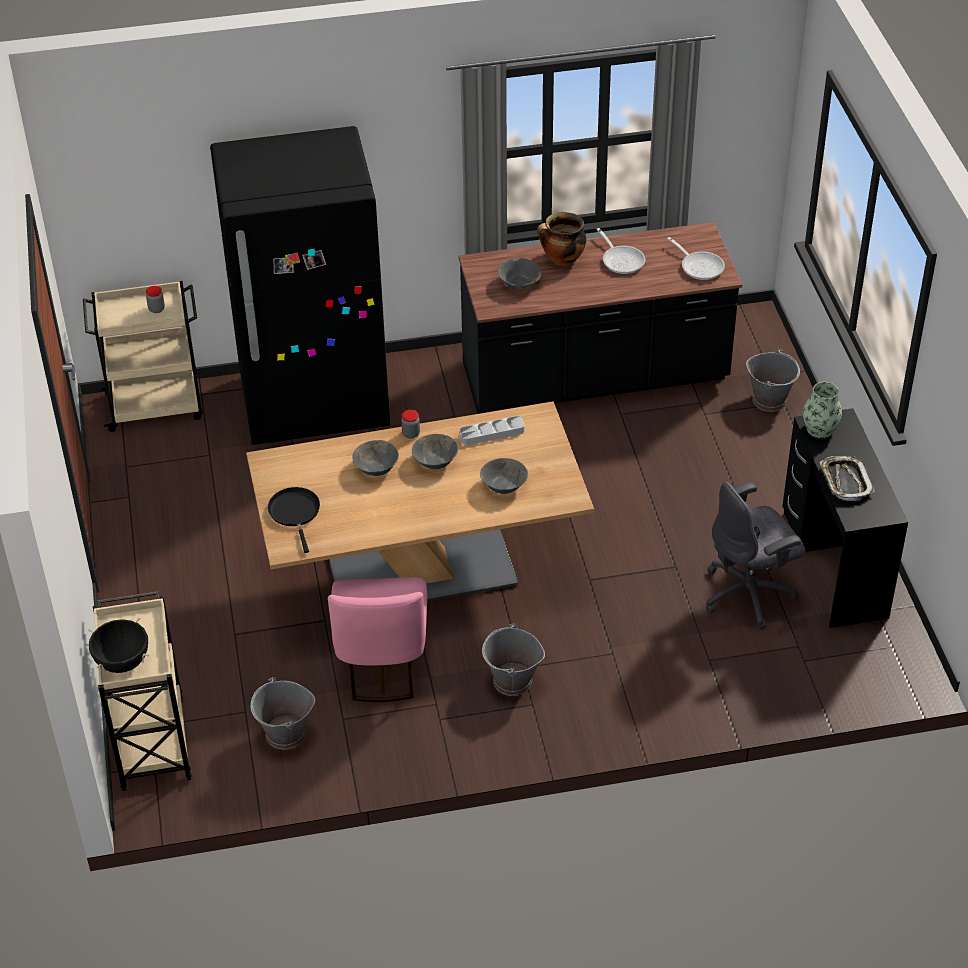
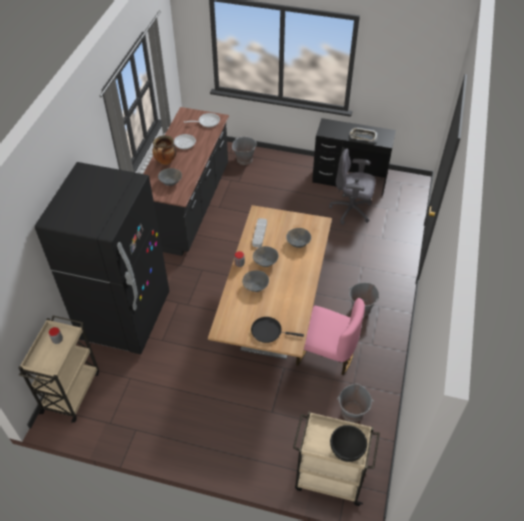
camera: 65 degrees left, 5 degrees up
grey office chair [706,482,806,630] -> grey office chair turned 105 degrees clockwise [329,149,375,225]
vase [803,382,842,438] -> none

